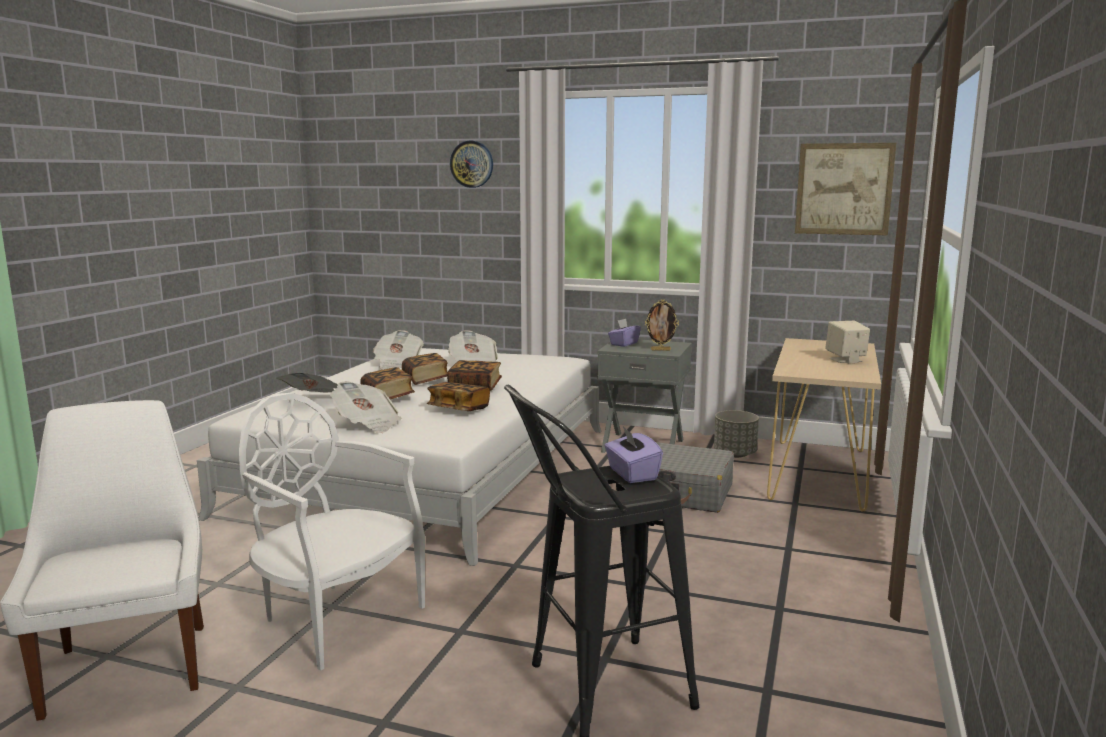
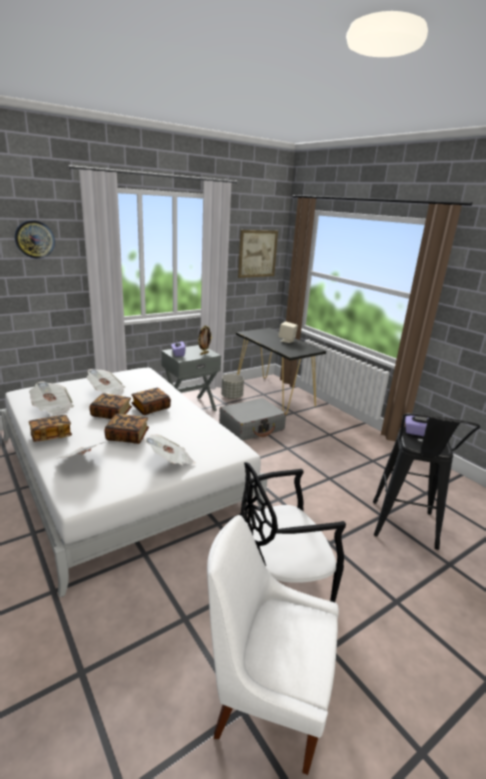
camera: 55 degrees left, 10 degrees up
white chair [239,393,425,670] -> black chair [240,462,346,602]
book [427,382,490,411] -> book moved to [29,415,72,442]
beige console table [767,338,881,512] -> black console table [236,328,326,415]

